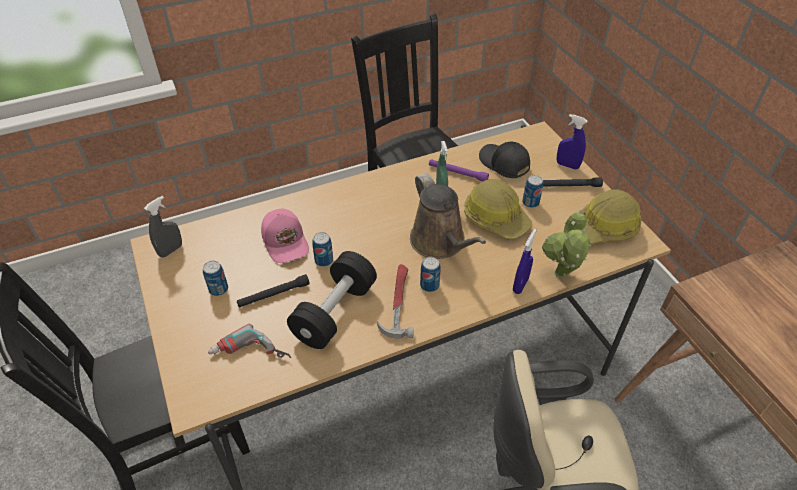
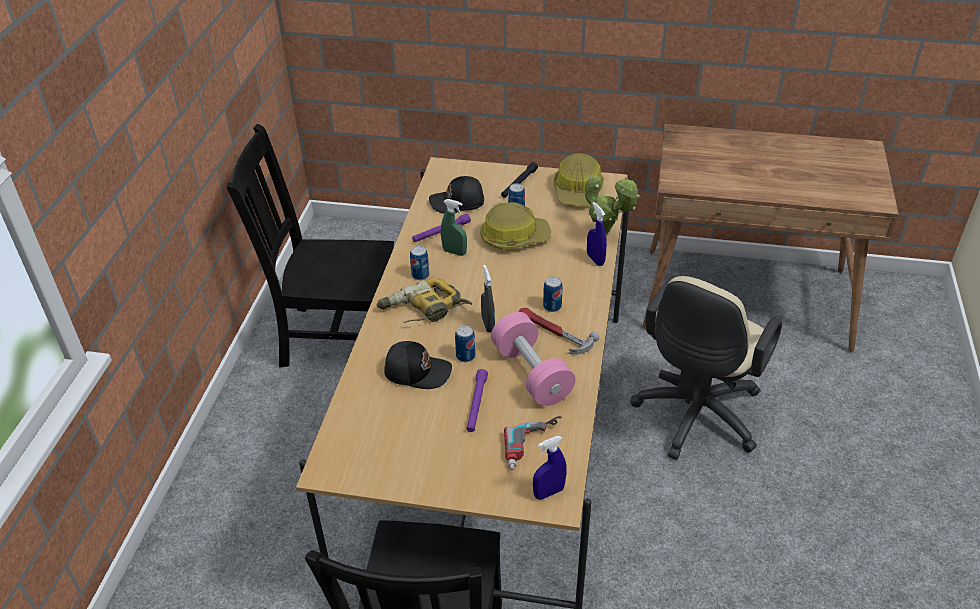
camera: 55 degrees left, 5 degrees down
grey spray bottle [144,196,182,258] -> grey spray bottle moved to [481,264,495,333]
can [203,261,228,296] -> can moved to [410,246,429,280]
black flashlight [237,274,310,307] -> purple flashlight [467,369,488,432]
pink cap [261,209,309,263] -> black cap [384,341,452,389]
black dumbbell [287,251,377,349] -> pink dumbbell [491,312,576,406]
brown watering can [410,173,486,259] -> none
blue spray bottle [557,114,588,170] -> blue spray bottle moved to [533,436,567,500]
none -> power drill [377,278,472,323]

